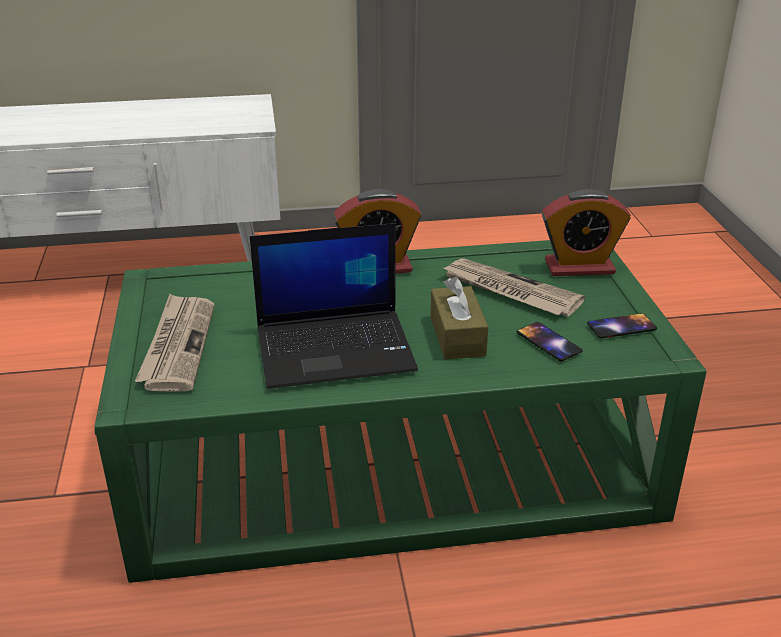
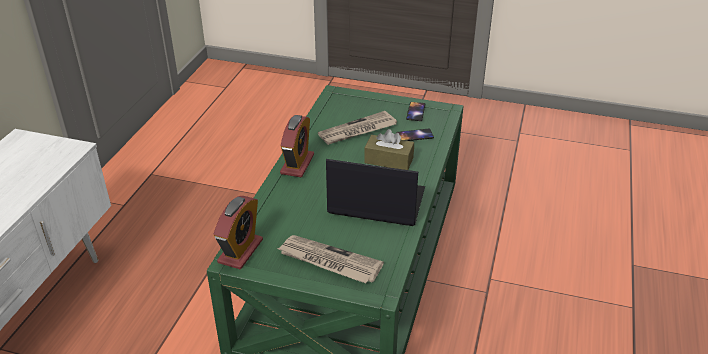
camera: 65 degrees left, 5 degrees up
laptop [250,223,418,389] -> laptop turned 90 degrees counterclockwise [326,159,425,226]
alarm clock [542,189,631,276] -> alarm clock moved to [214,196,263,270]

